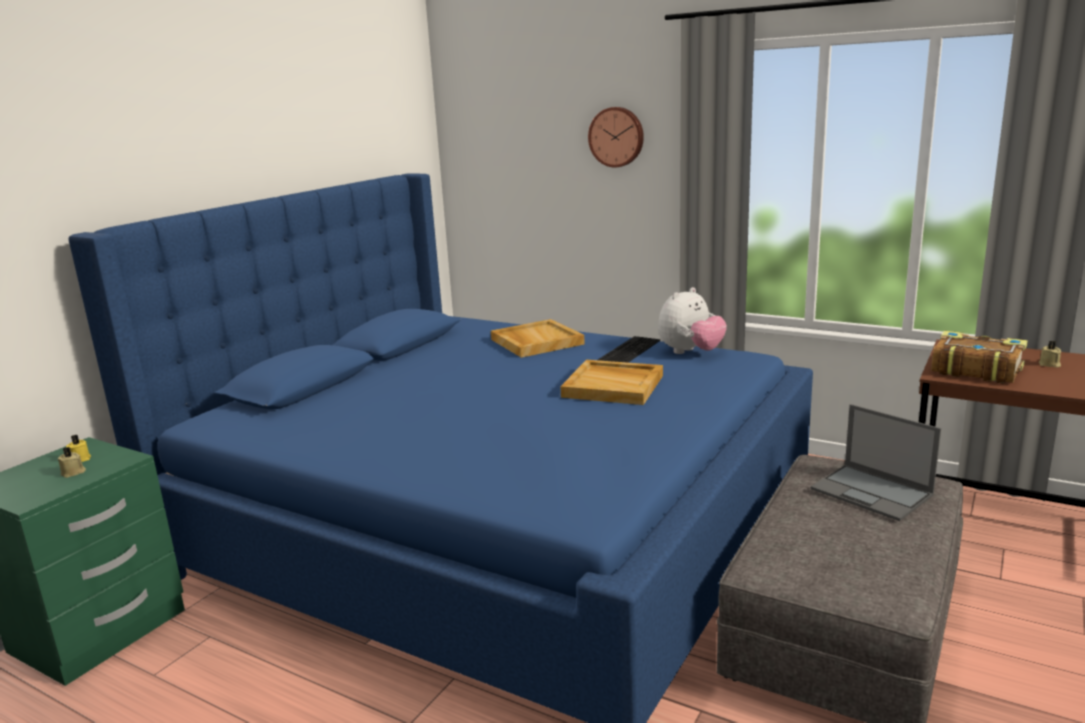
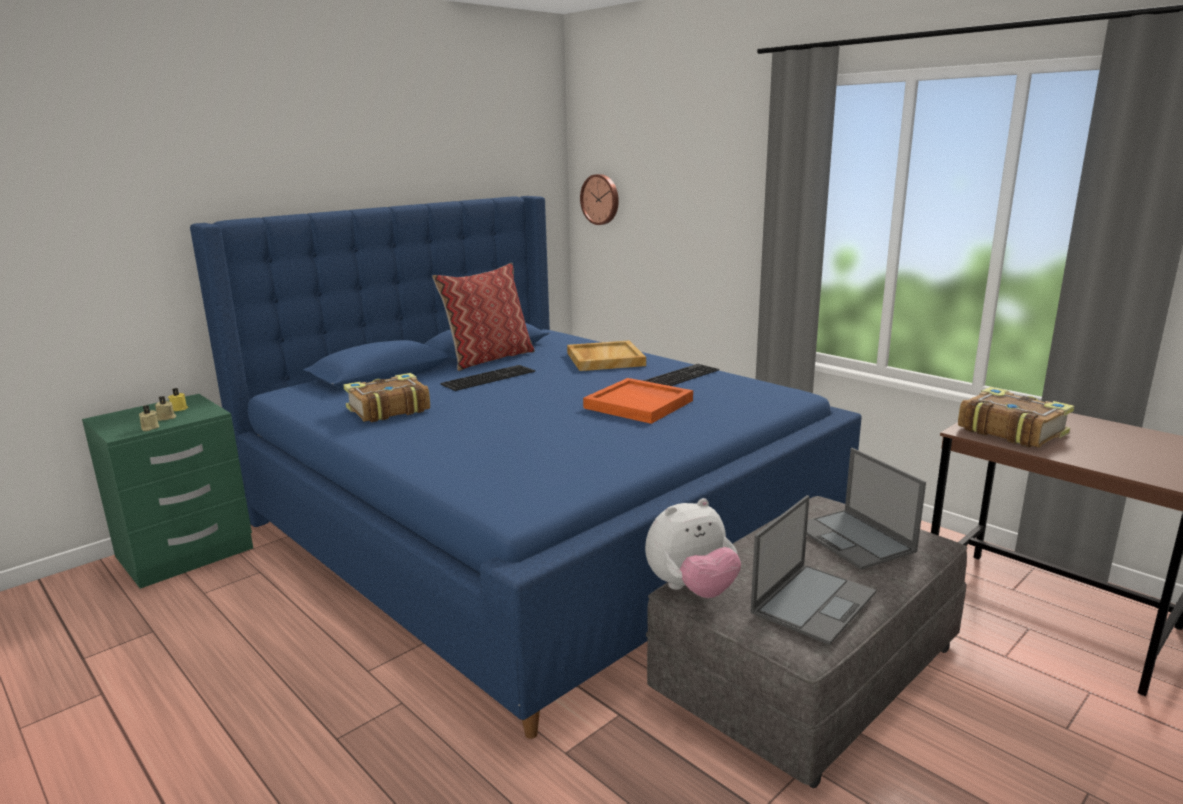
camera: 15 degrees right, 0 degrees up
beige tray [560,360,663,405] -> orange tray [583,378,693,424]
wall clock [588,107,644,167] -> wall clock moved to [580,174,619,225]
plush toy [658,287,727,354] -> plush toy moved to [645,498,741,598]
beige candle [1039,341,1061,368] -> beige candle moved to [139,405,159,431]
none -> book [343,373,430,422]
none -> pillow [432,263,535,371]
none -> keyboard [440,365,535,391]
none -> laptop [750,495,876,645]

